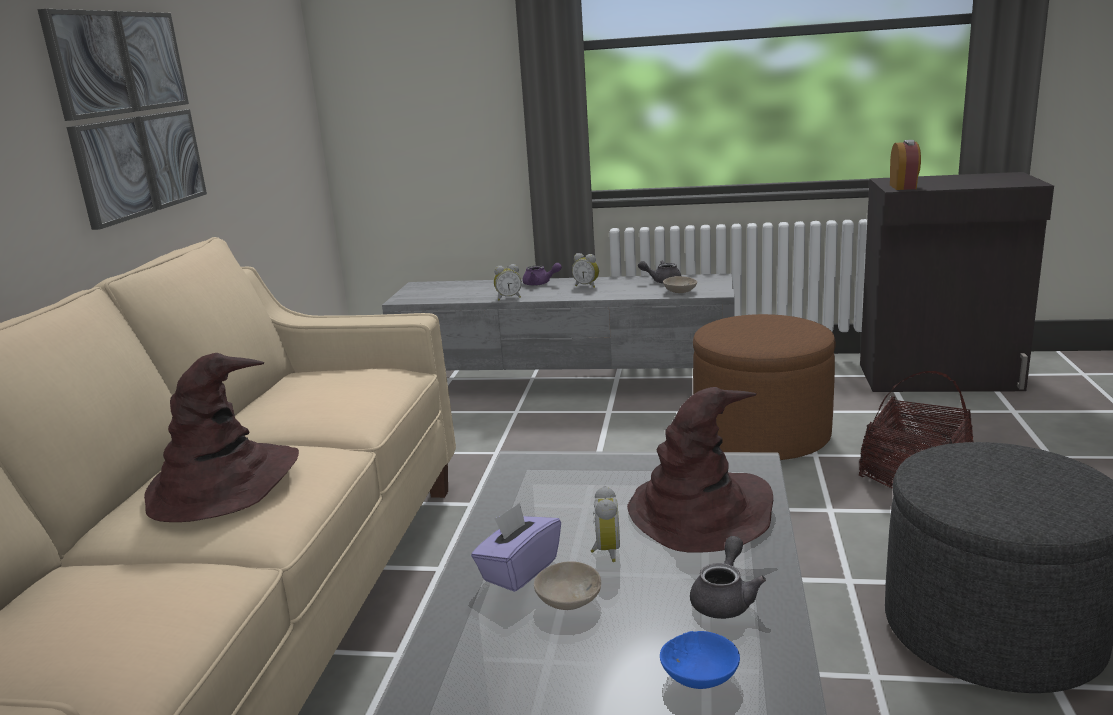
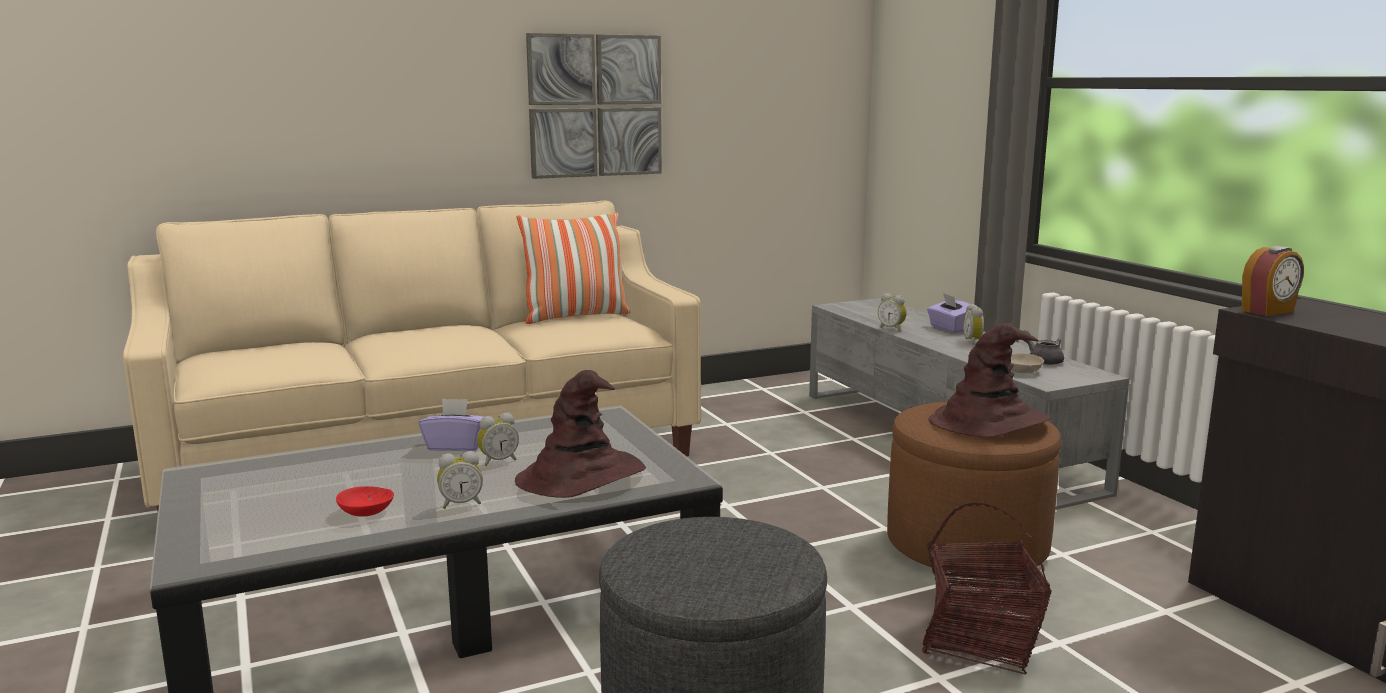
camera: 55 degrees right, 5 degrees down
brown hat [144,353,299,522] -> brown hat moved to [928,323,1051,437]
purple teapot [523,263,562,286] -> purple tissue box [927,293,970,333]
beige bowl [534,561,601,610] -> none
blue bowl [660,631,740,689] -> red bowl [336,486,394,517]
grey teapot [690,536,766,619] -> alarm clock [437,451,483,509]
none -> pillow [517,212,631,324]

